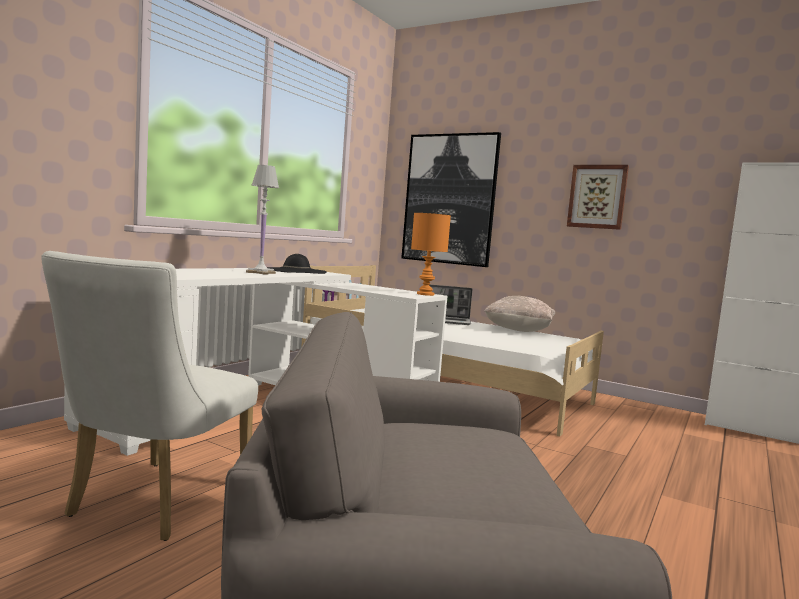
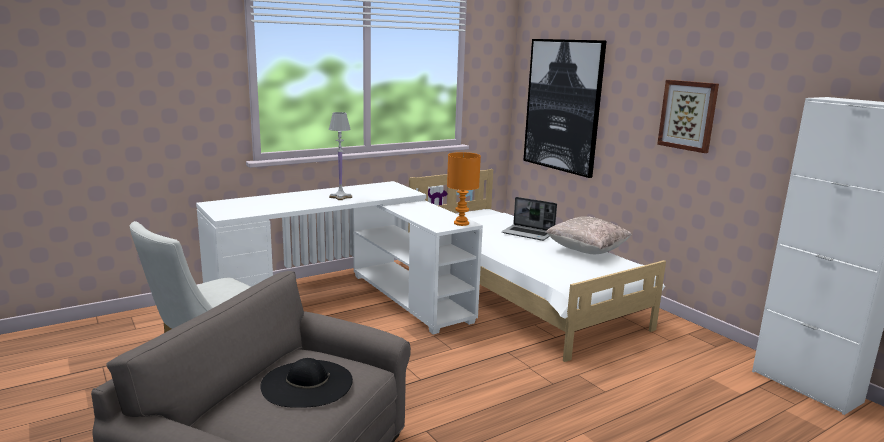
camera: 25 degrees right, 10 degrees up
black hat [267,254,327,274] -> black hat moved to [260,358,353,408]

